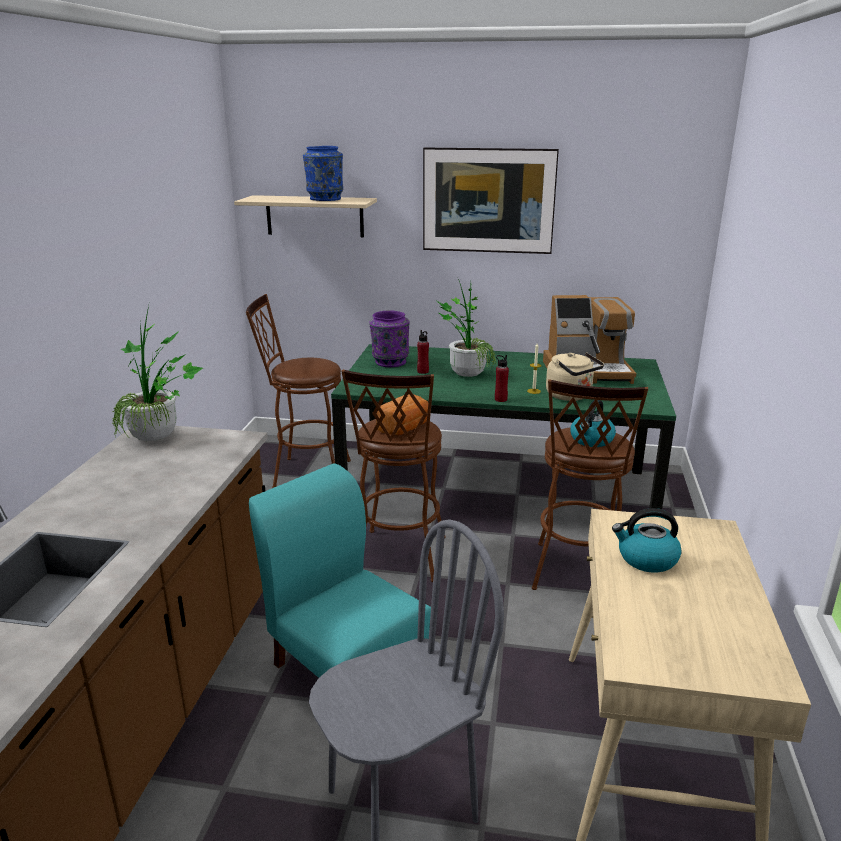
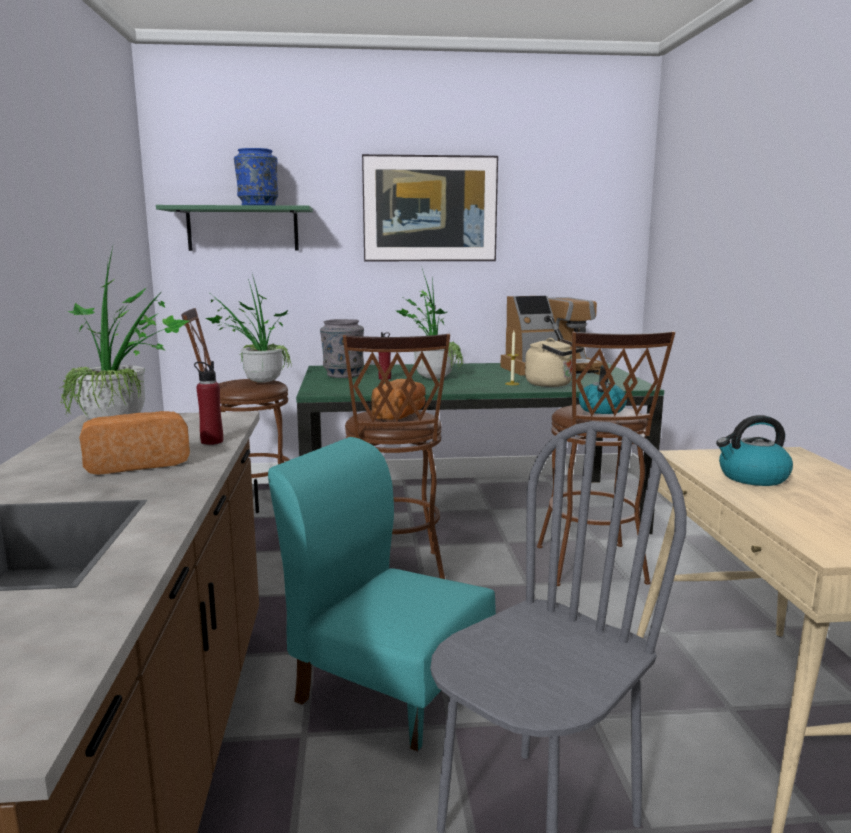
camera: 15 degrees left, 10 degrees down
beige shelf [234,195,377,237] -> green shelf [156,205,313,251]
purple vase [369,310,409,367] -> grey vase [320,319,364,378]
red bottle [495,355,509,402] -> red bottle moved to [194,361,223,445]
none -> bread [79,411,190,475]
none -> potted plant [205,270,292,382]

